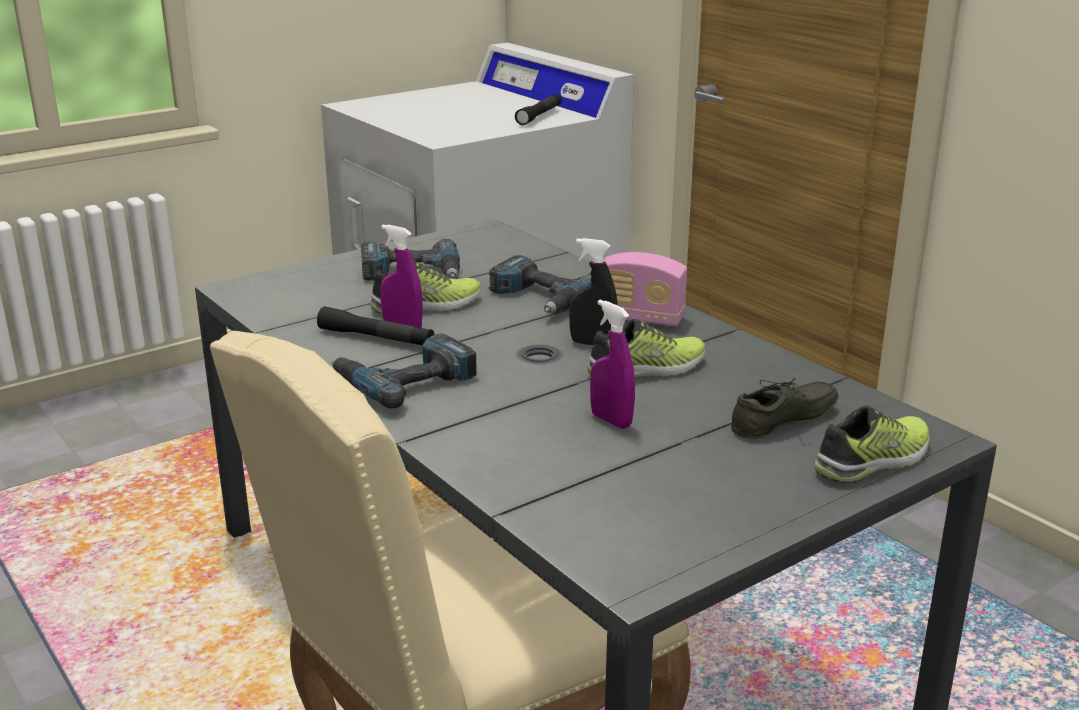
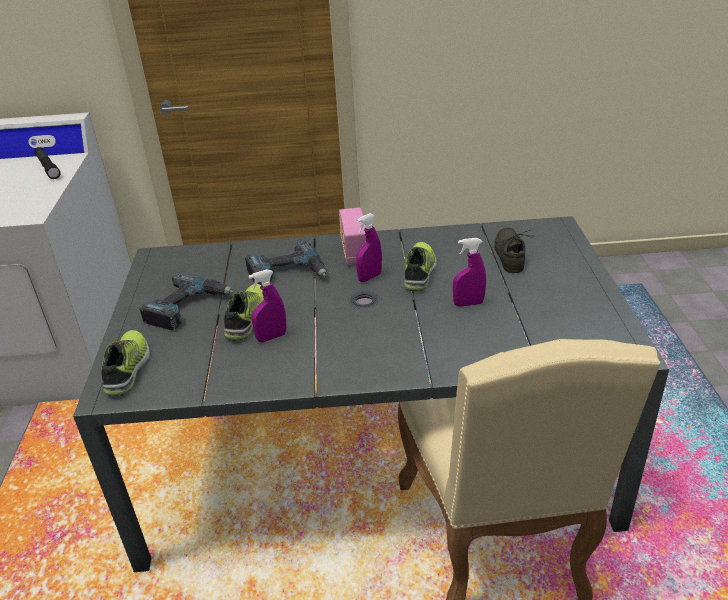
camera: 55 degrees left, 10 degrees up
black flashlight [317,306,434,345] -> none
power drill [332,333,477,409] -> none
black spray bottle [569,238,618,345] -> purple spray bottle [356,213,382,282]
radio [603,252,687,326] -> radio turned 120 degrees clockwise [339,208,366,265]
shoe [814,405,929,483] -> shoe moved to [101,330,150,396]

